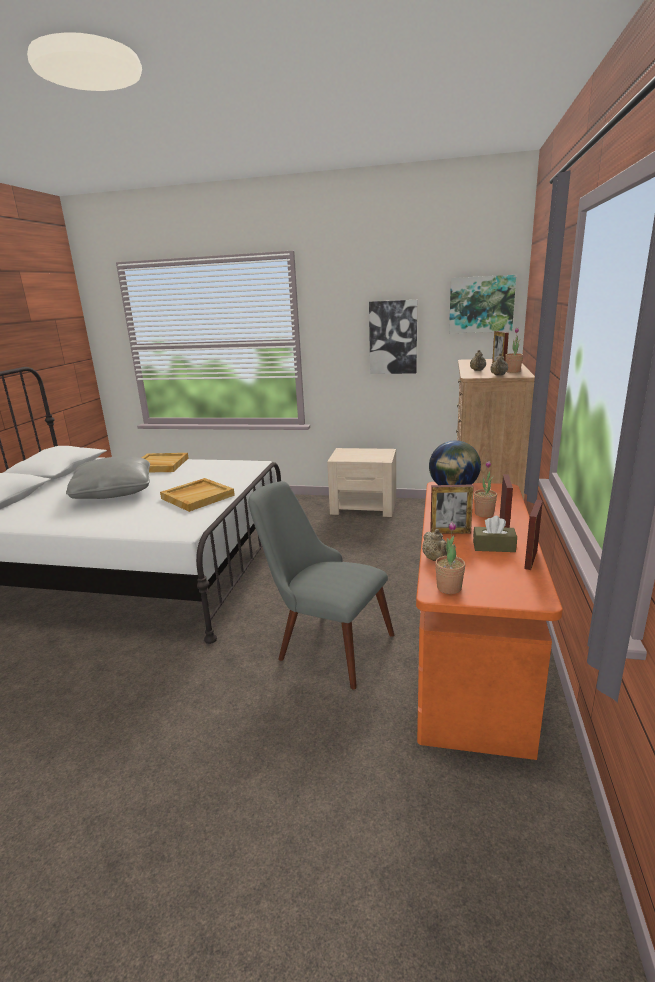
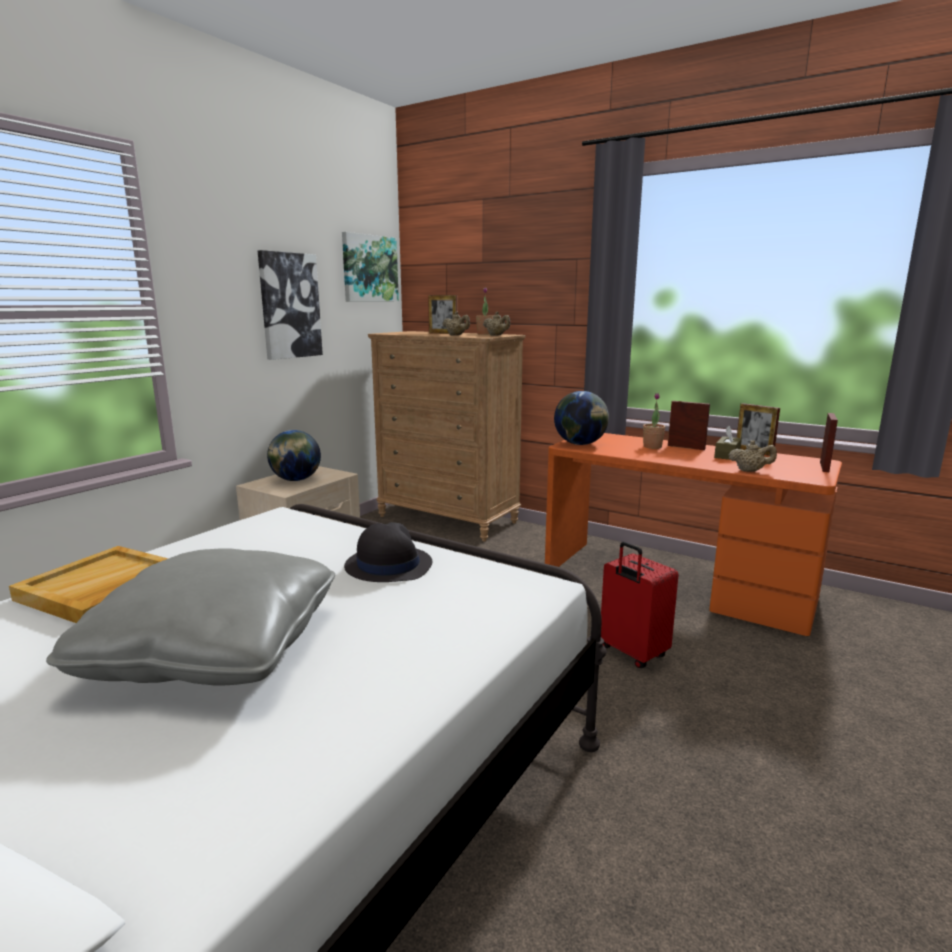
camera: 70 degrees left, 5 degrees down
beige tray [160,478,235,512] -> black hat [344,522,432,582]
grey chair [248,481,394,689] -> red suitcase [601,542,679,668]
picture frame [430,484,474,534] -> picture frame moved to [820,413,838,472]
potted plant [435,521,466,594] -> none
none -> globe [267,430,321,481]

